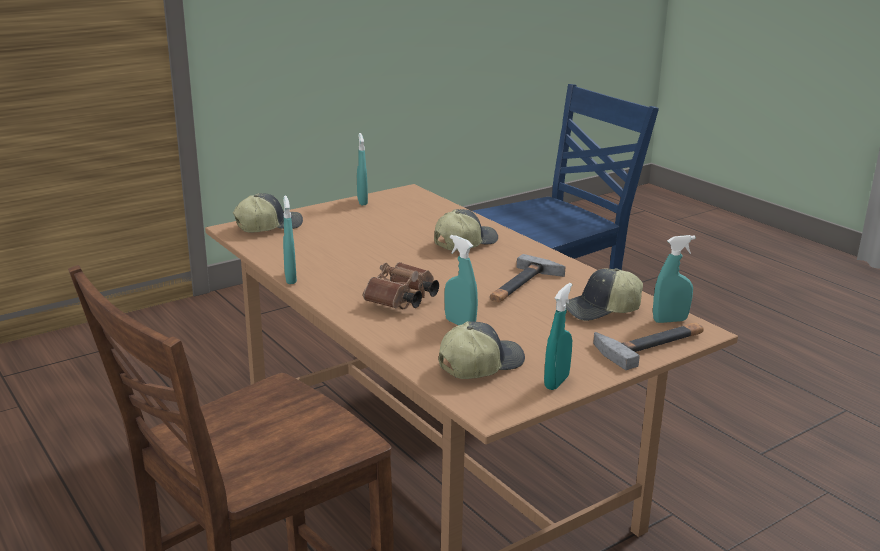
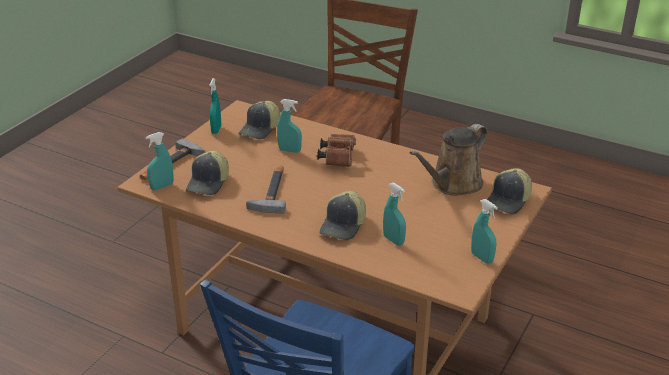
camera: 155 degrees right, 10 degrees up
turquoise spray bottle [283,196,297,284] -> turquoise spray bottle moved to [383,182,406,246]
cap [566,268,643,321] -> cap turned 150 degrees clockwise [186,151,229,195]
none -> brown watering can [410,124,488,196]

